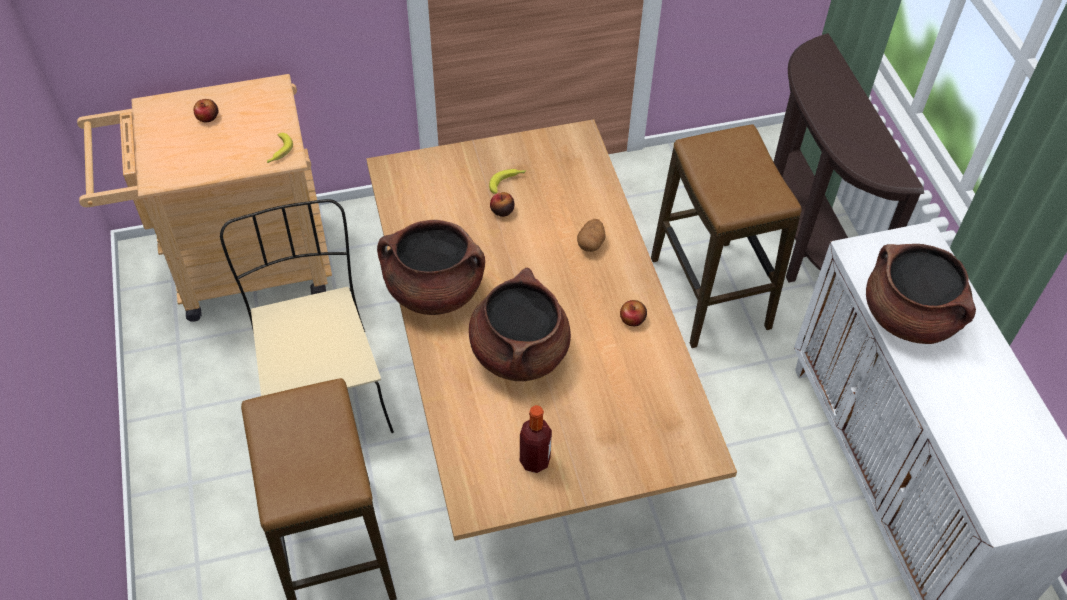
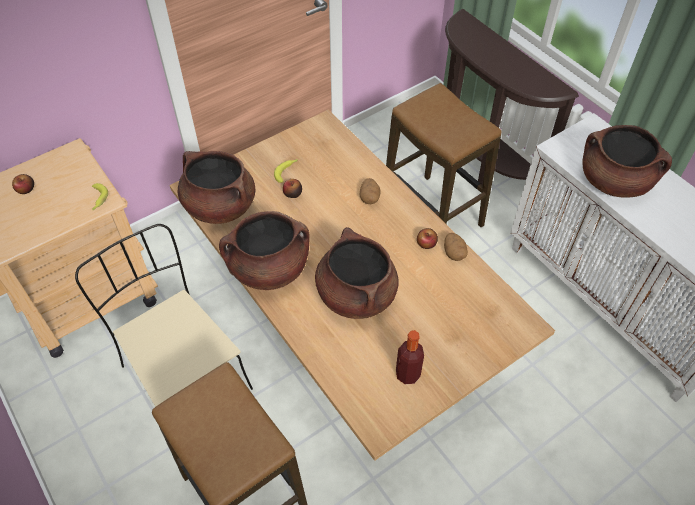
camera: 20 degrees left, 0 degrees up
none -> brown cooking pot [178,151,255,224]
none -> potato [444,233,468,261]

